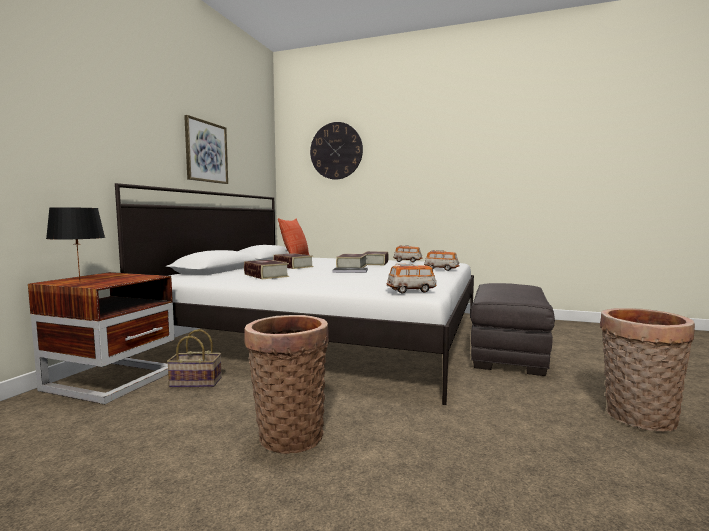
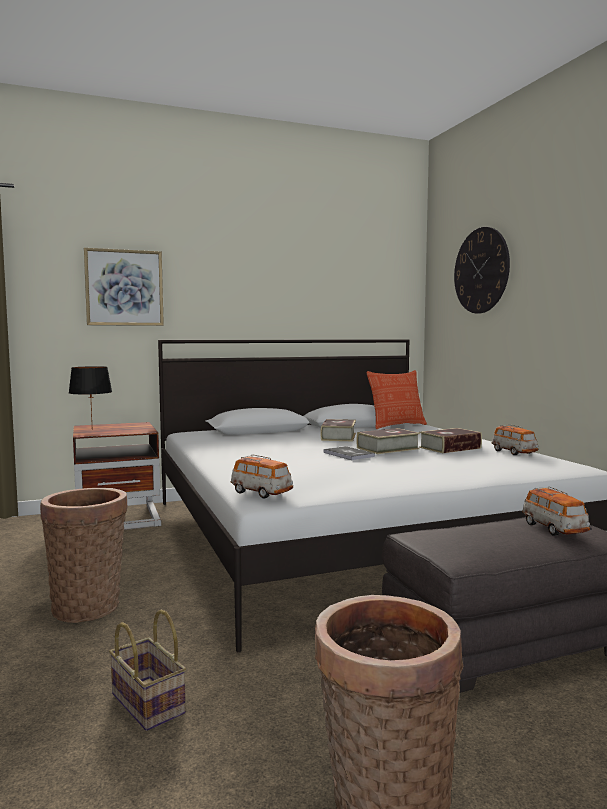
camera: 50 degrees right, 0 degrees up
basket [167,329,221,387] -> basket moved to [109,610,186,731]
picture [184,115,228,184] -> picture moved to [84,248,164,326]
book [244,260,289,279] -> none
toy car [424,250,460,271] -> toy car moved to [522,486,590,536]

